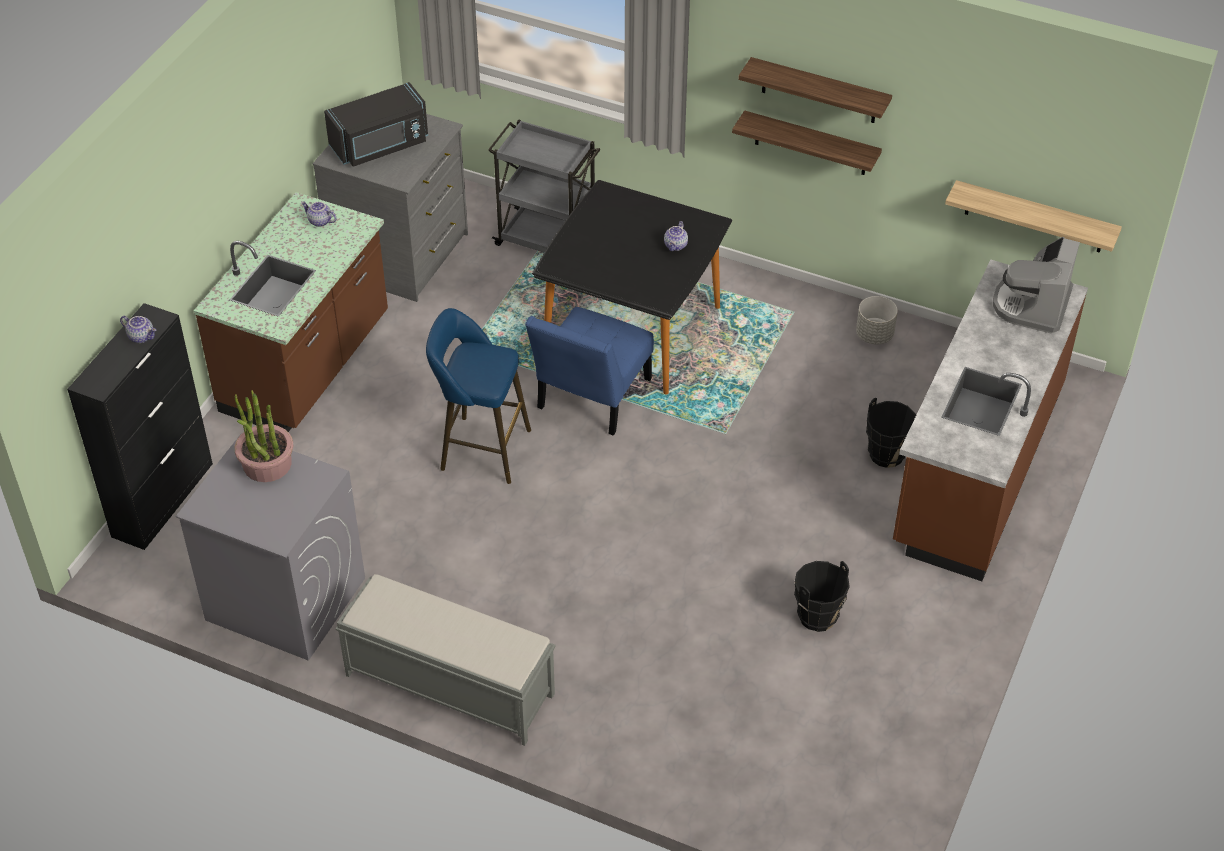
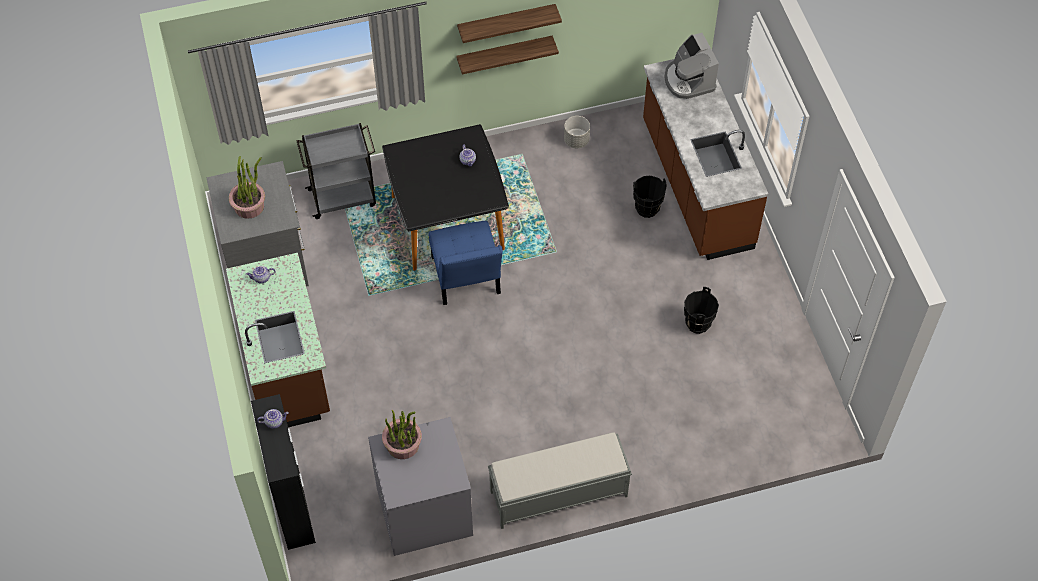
camera: 40 degrees left, 10 degrees up
black microwave [324,82,428,167] -> potted plant [229,156,265,219]
blue stool [426,308,531,484] -> none
shelf [945,180,1122,253] -> none

